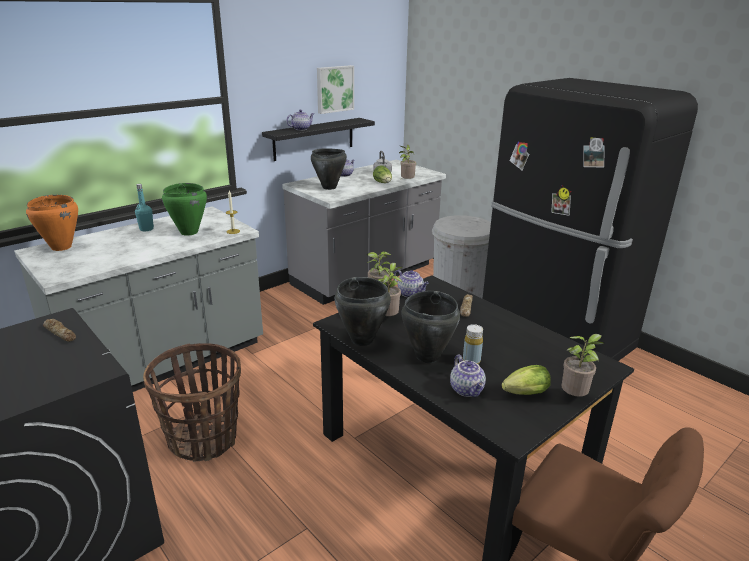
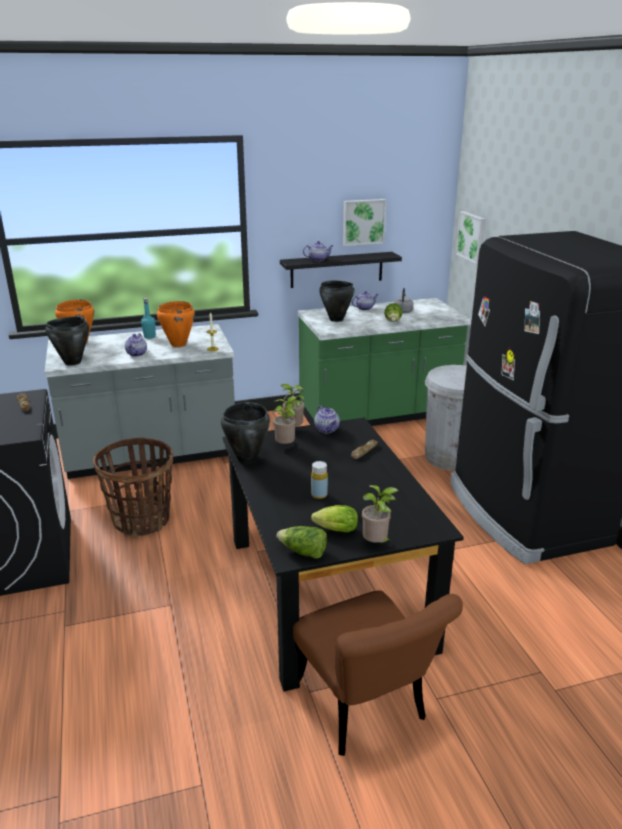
camera: 25 degrees right, 0 degrees up
green cooking pot [162,183,207,236] -> orange cooking pot [157,301,195,347]
grey counter [282,160,446,305] -> green counter [298,298,471,426]
potted plant [399,145,416,179] -> none
black cooking pot [402,291,460,363] -> black cooking pot moved to [45,317,89,365]
teapot [450,355,486,397] -> teapot moved to [125,333,147,357]
none -> lettuce [277,526,327,559]
none -> picture [456,211,486,264]

